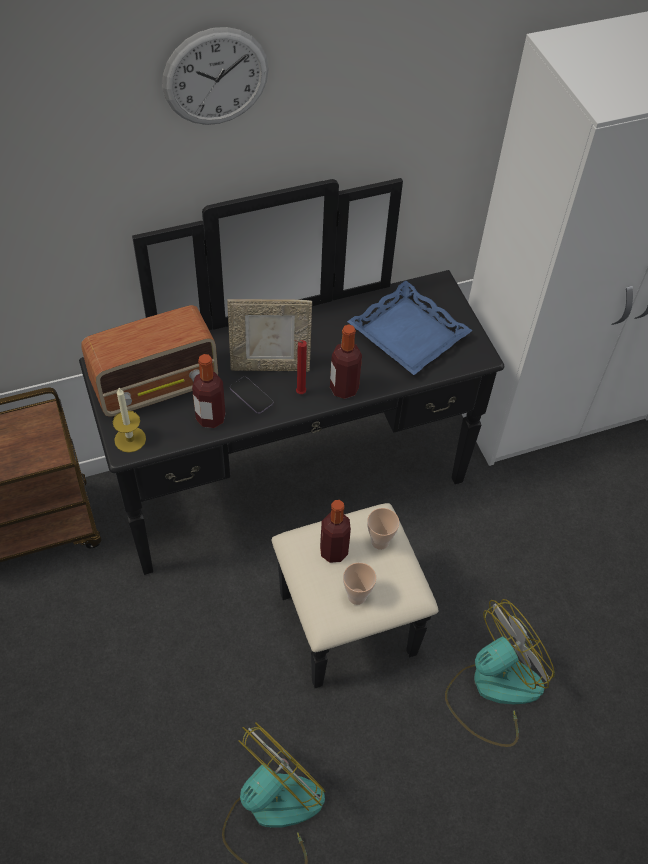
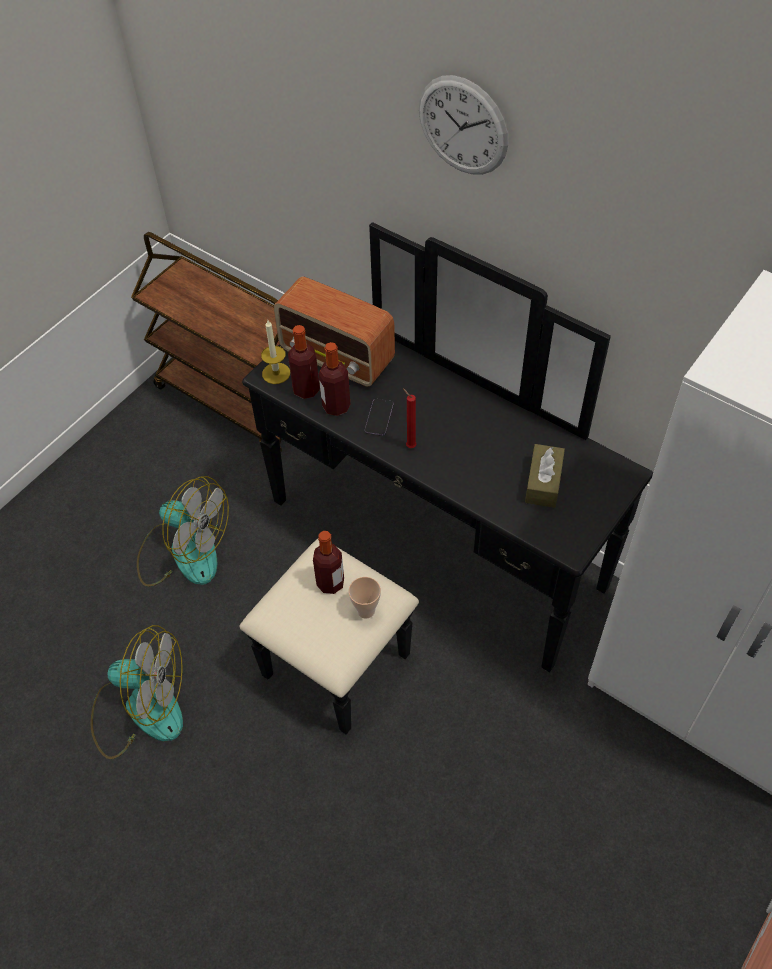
camera: 60 degrees right, 0 degrees up
picture frame [227,299,312,372] -> none
bottle [330,325,362,399] -> bottle moved to [288,325,320,399]
cup [343,563,376,605] -> none
blue tray [347,281,472,375] -> brown tissue box [525,444,565,508]
fan [445,599,555,747] -> fan moved to [137,476,229,587]

